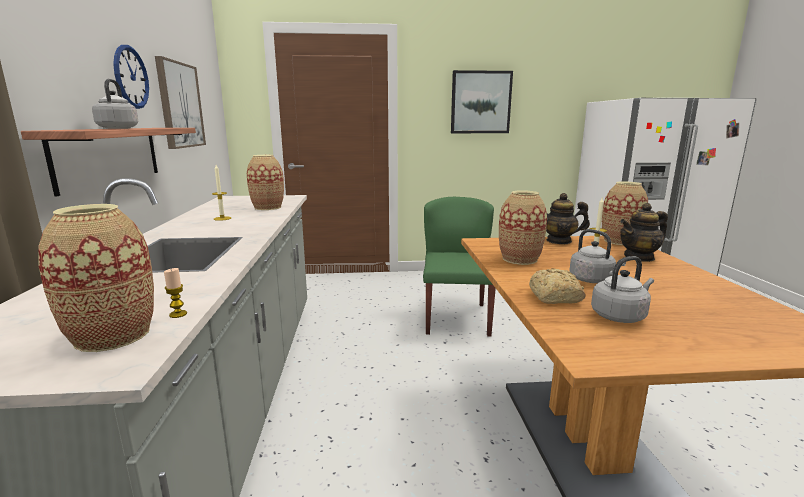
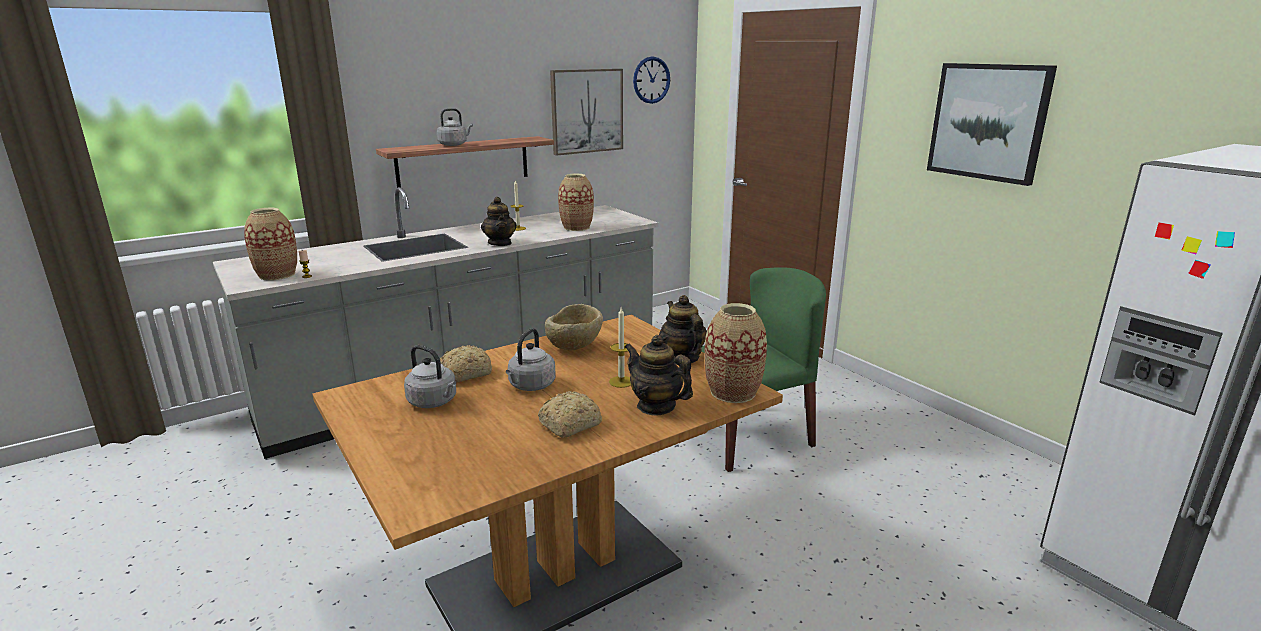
camera: 60 degrees right, 5 degrees up
wall clock [113,45,149,109] -> wall clock moved to [633,56,670,104]
vase [499,190,547,265] -> beige bowl [545,304,603,351]
none -> teapot [481,197,517,246]
none -> bread [538,391,602,437]

